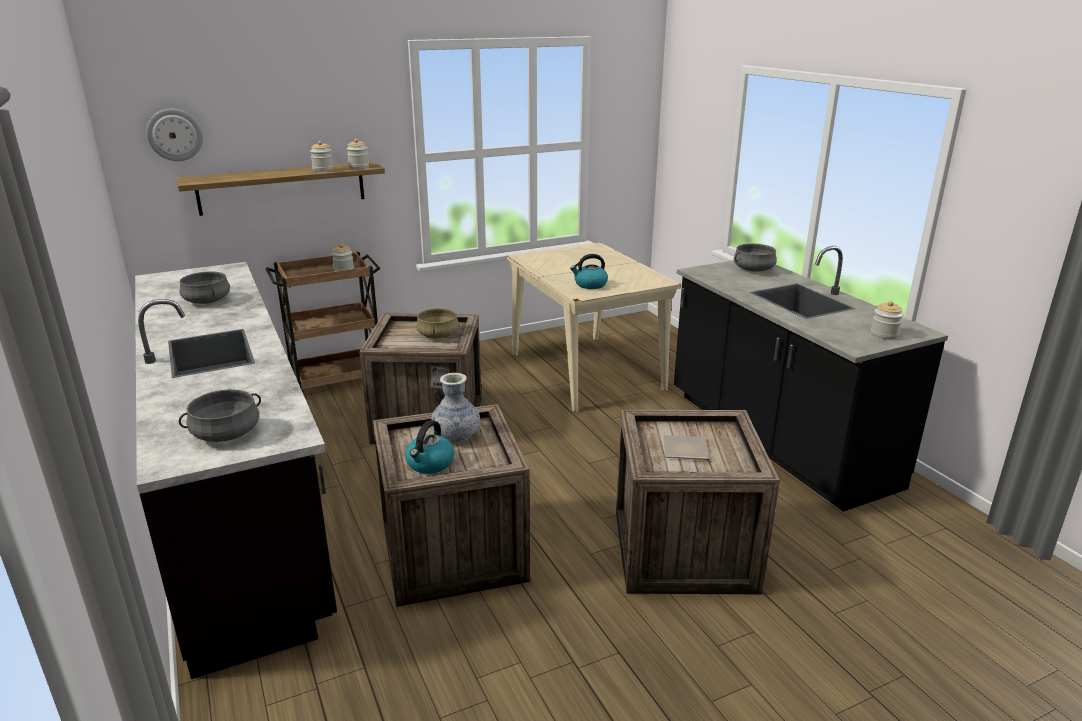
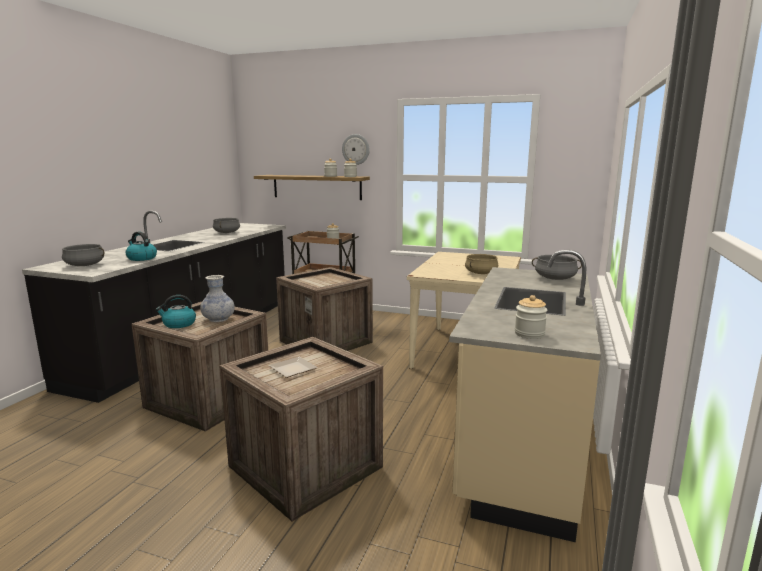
camera: 45 degrees right, 10 degrees down
wall clock [146,109,203,161] -> wall clock moved to [342,134,370,165]
beige cooking pot [416,308,459,339] -> beige cooking pot moved to [465,254,498,274]
kettle [570,254,608,289] -> kettle moved to [125,232,157,261]
black counter [674,246,948,512] -> beige counter [449,250,601,542]

